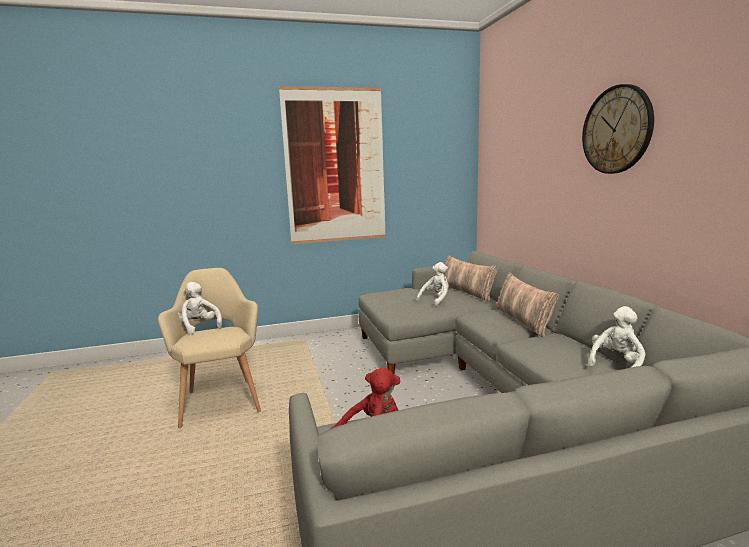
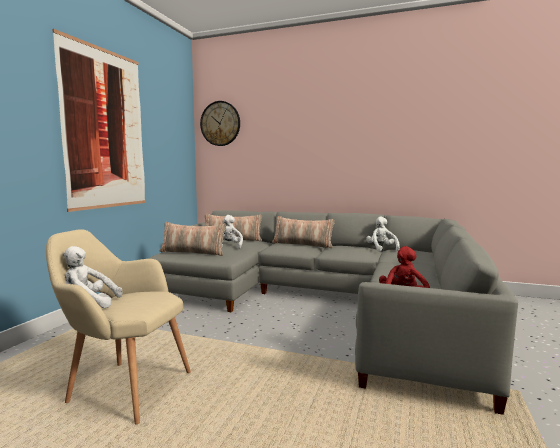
camera: 55 degrees left, 5 degrees down
wall clock [582,84,654,174] -> wall clock moved to [200,101,240,146]
none -> pillow [159,222,226,256]

